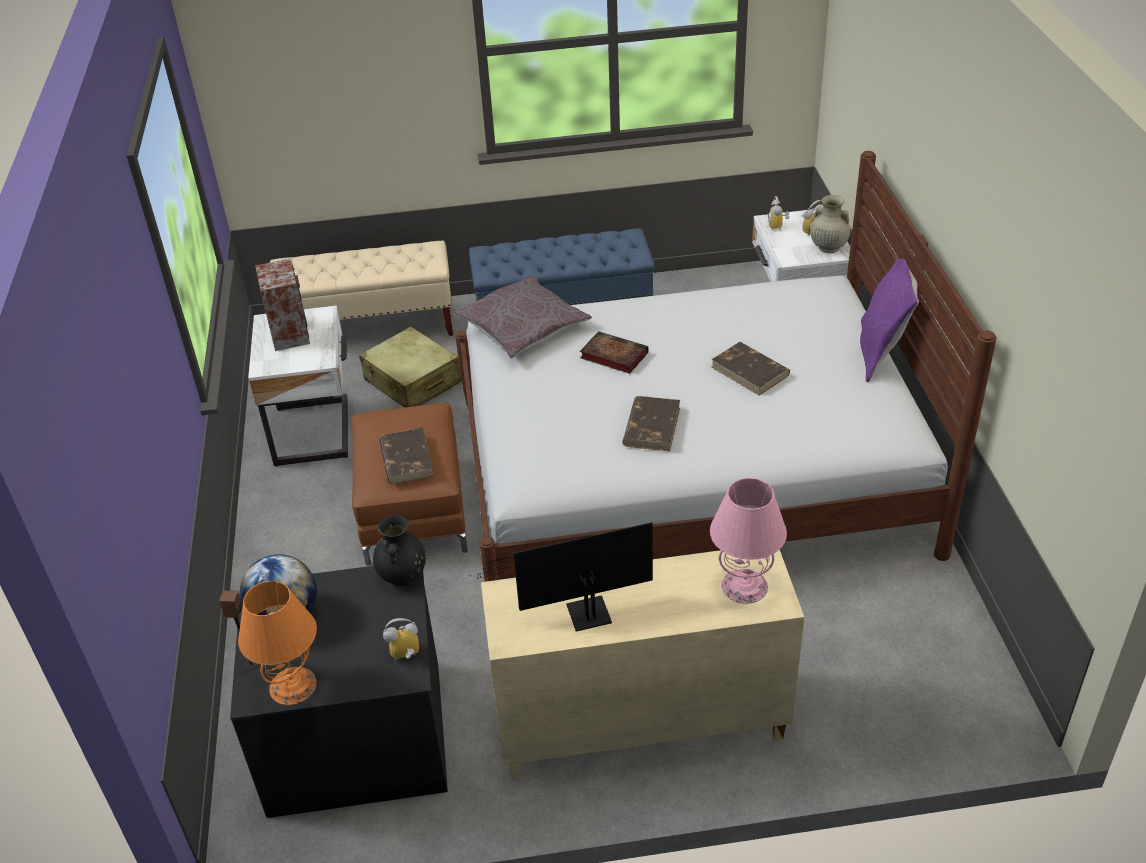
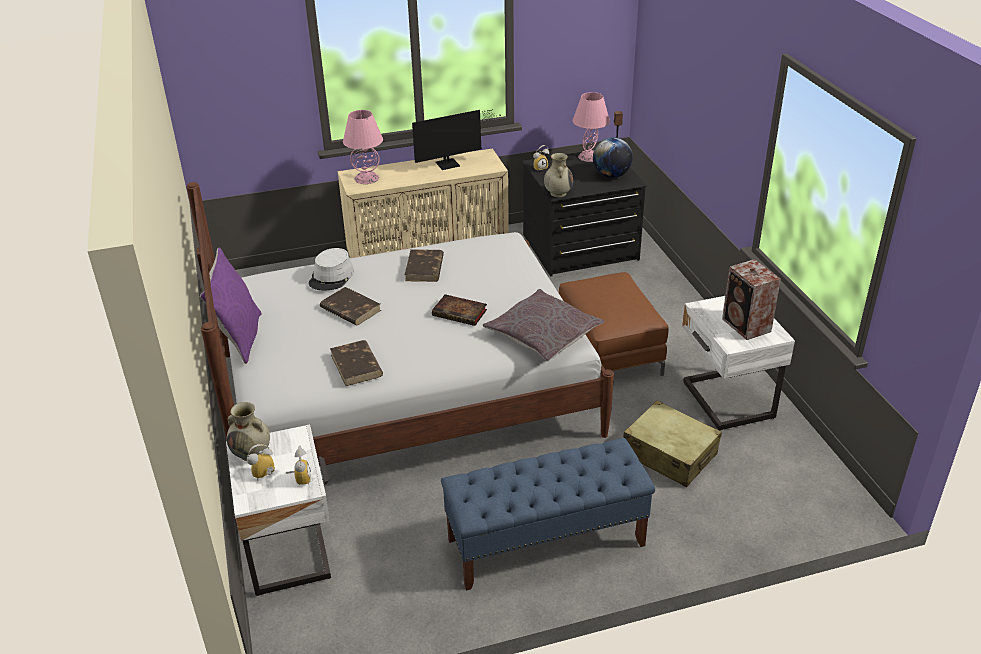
camera: 170 degrees right, 5 degrees down
orange table lamp [238,581,317,705] -> pink table lamp [572,92,610,162]
beige bench [270,240,453,336] -> none
black vase [373,515,426,586] -> beige vase [544,153,573,197]
brown book [379,427,434,484] -> brown book moved to [330,340,383,386]
none -> grey hat [308,248,354,290]

